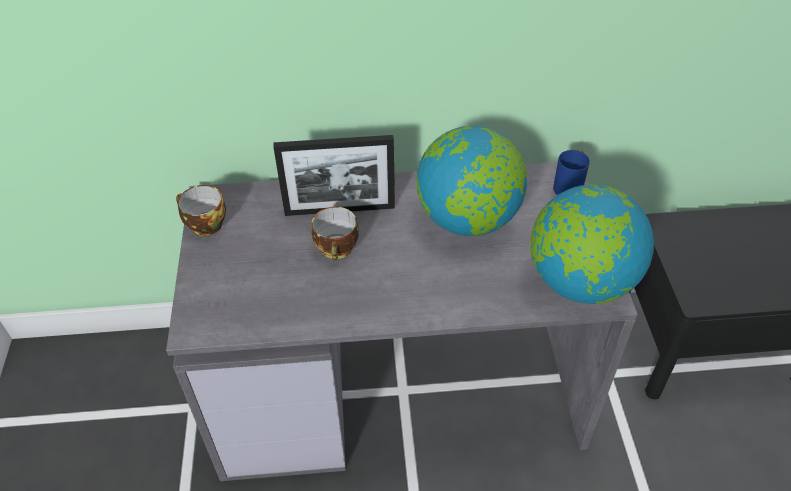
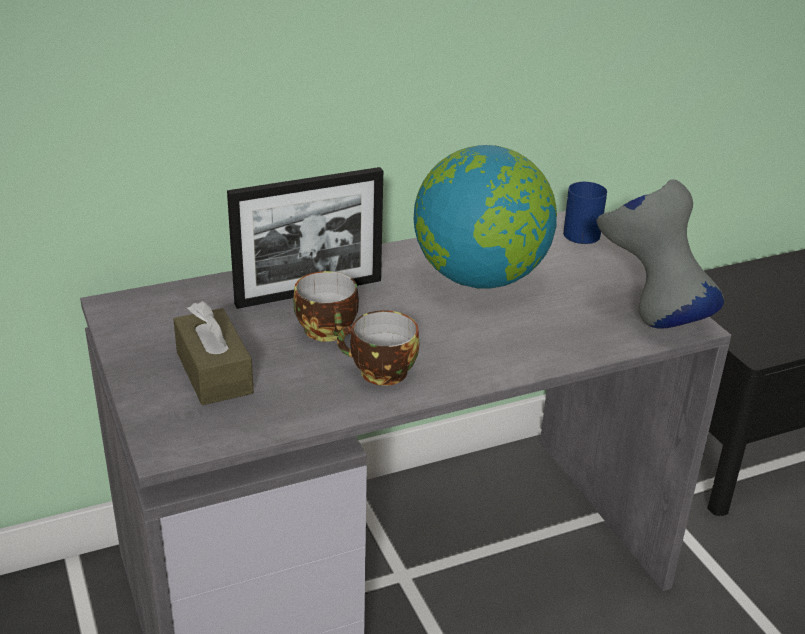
camera: 20 degrees left, 15 degrees down
cup [176,185,226,236] -> cup moved to [337,311,419,386]
globe [531,184,654,304] -> grey vase [596,179,724,329]
none -> brown tissue box [173,301,254,405]

